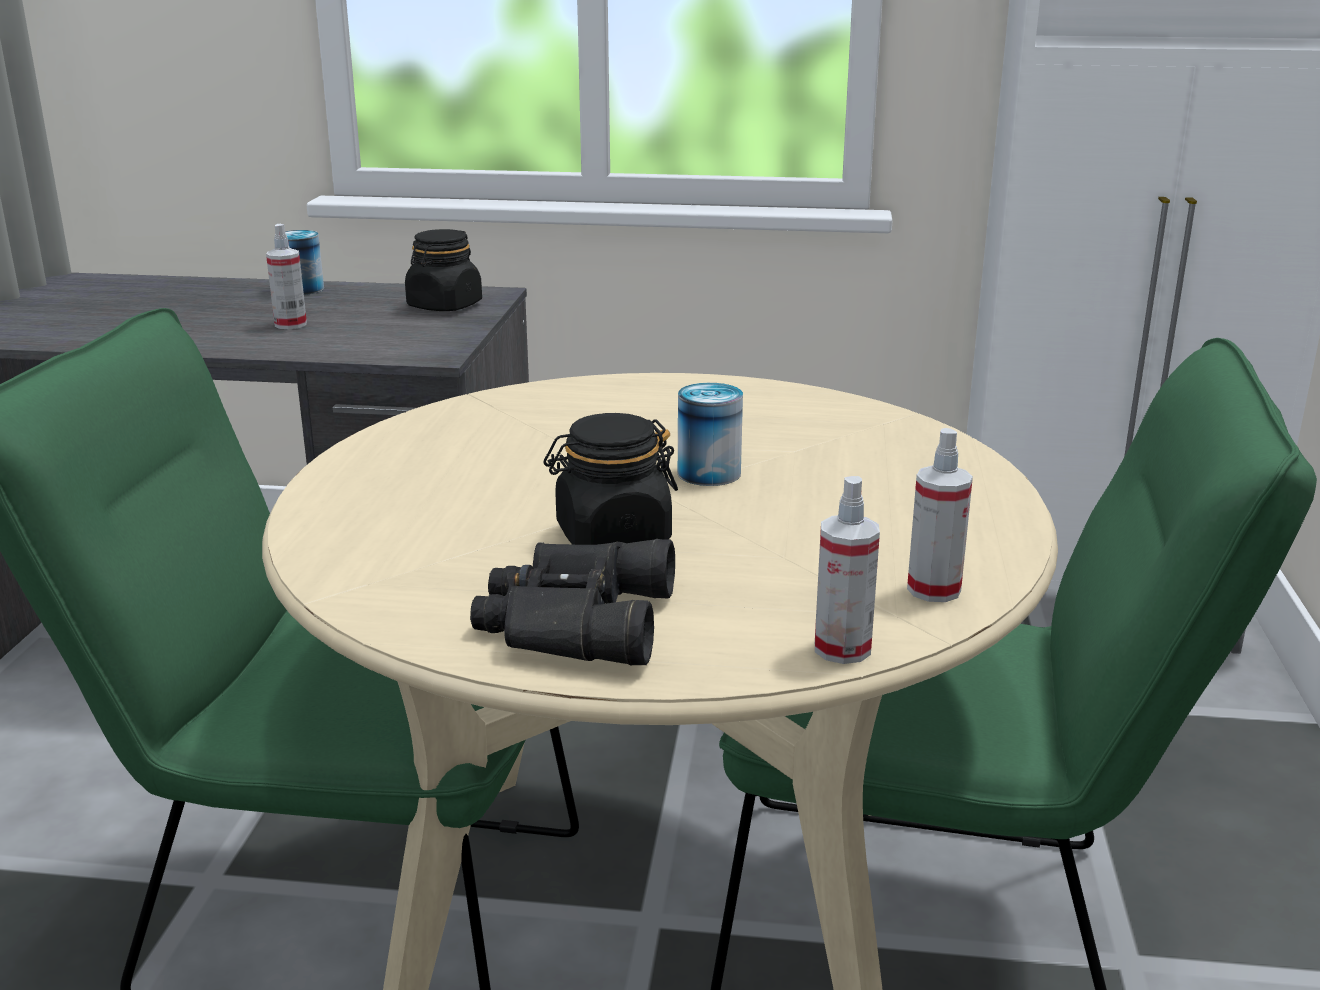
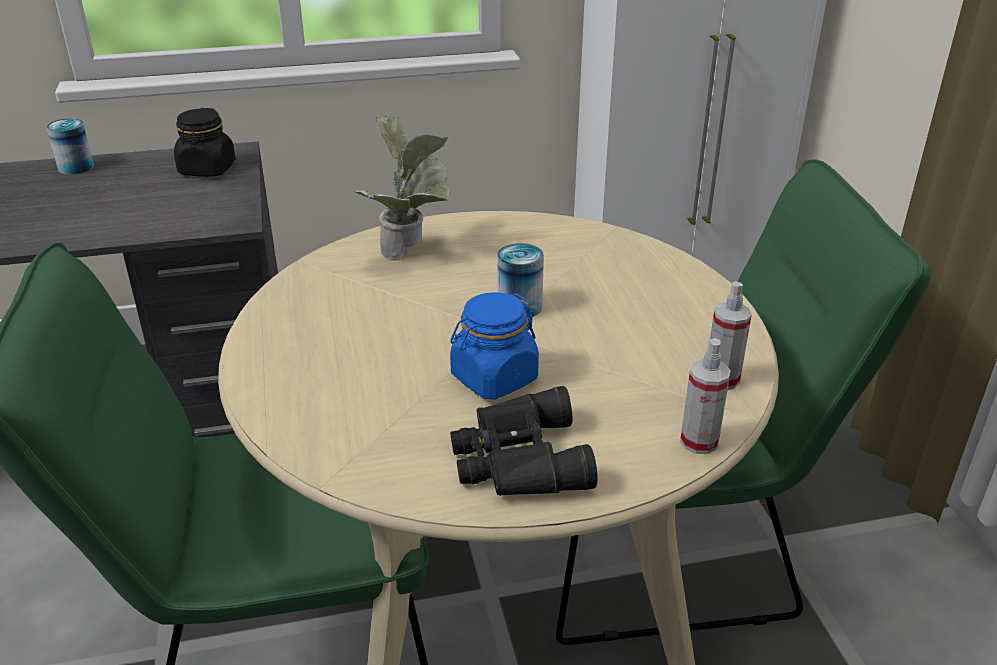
camera: 20 degrees left, 10 degrees up
spray bottle [266,224,307,329] -> none
black jar [544,413,678,545] -> blue jar [450,292,539,399]
none -> potted plant [355,115,450,259]

